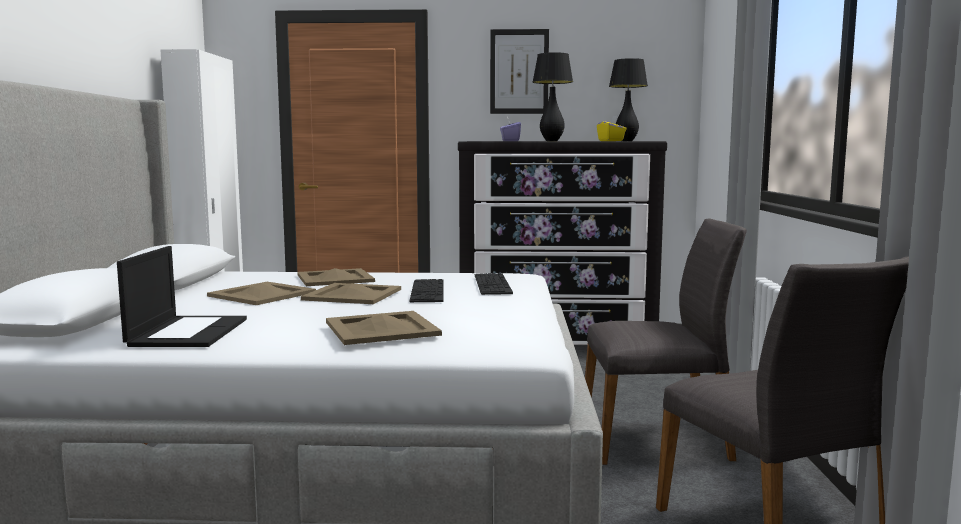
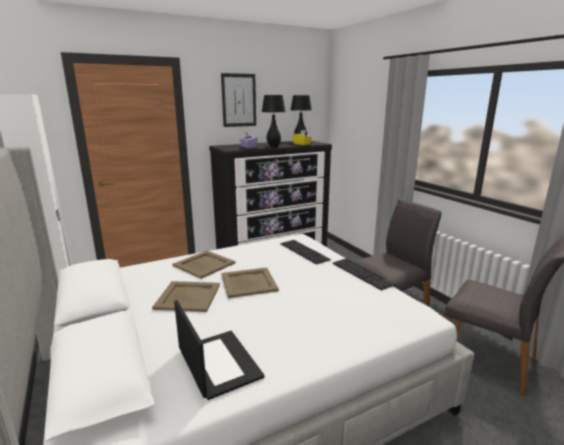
camera: 30 degrees left, 10 degrees up
beige tray [326,311,442,345] -> none
keyboard [409,279,444,302] -> keyboard moved to [332,258,396,291]

